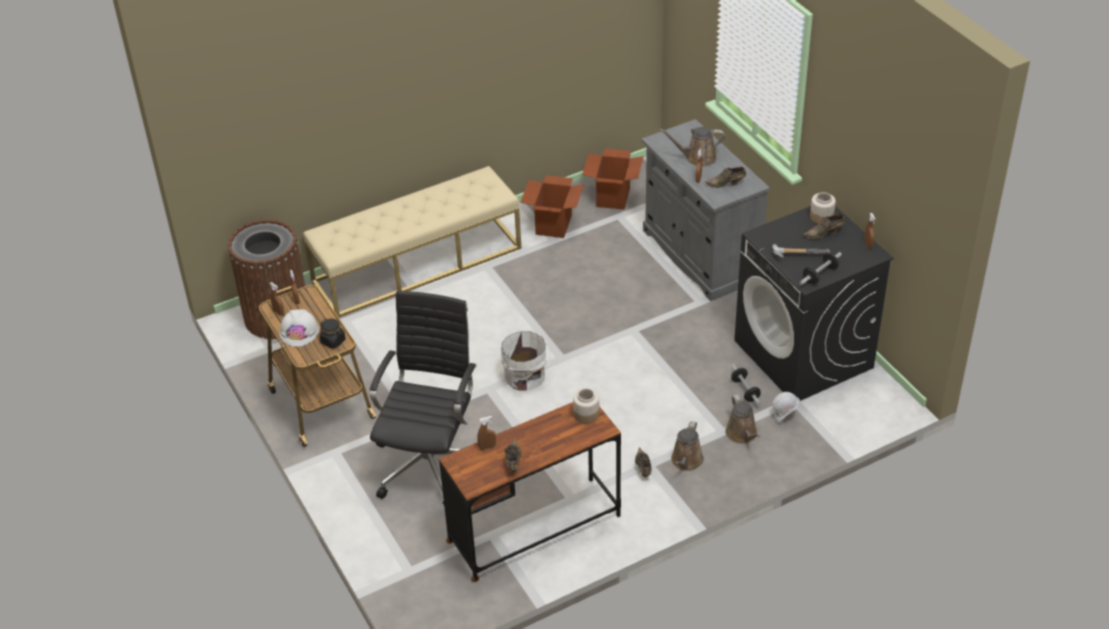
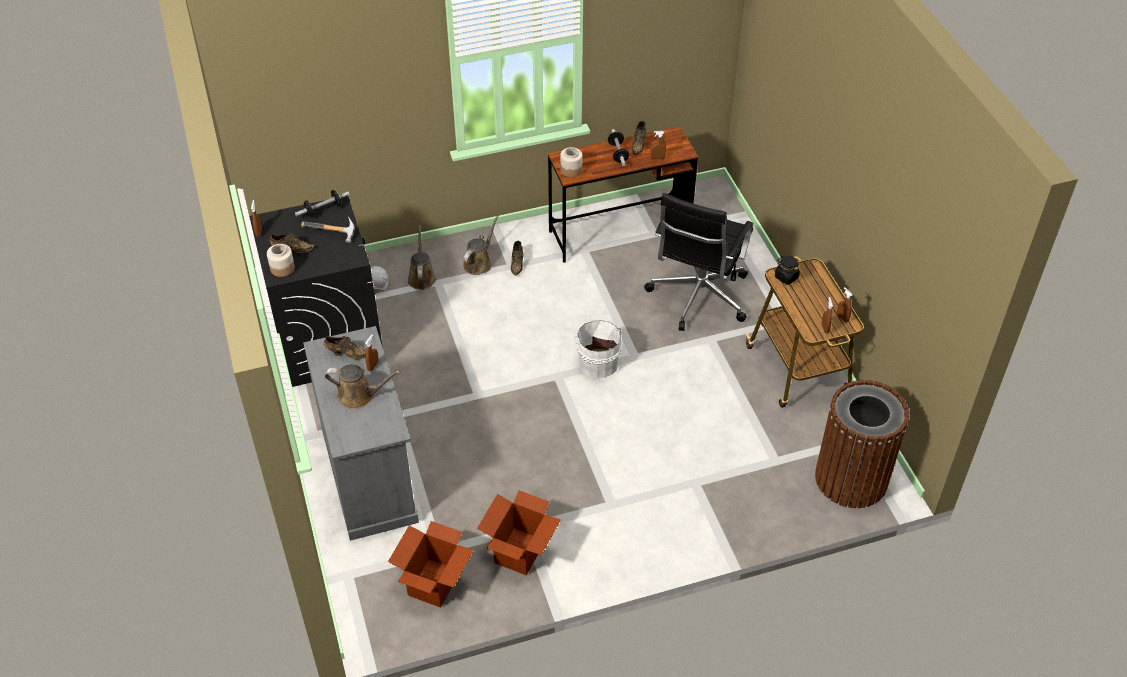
camera: 170 degrees left, 5 degrees up
white hard hat [279,309,319,347] -> none
beige bench [303,166,521,317] -> none
dumbbell [731,365,761,405] -> dumbbell moved to [608,129,629,166]

